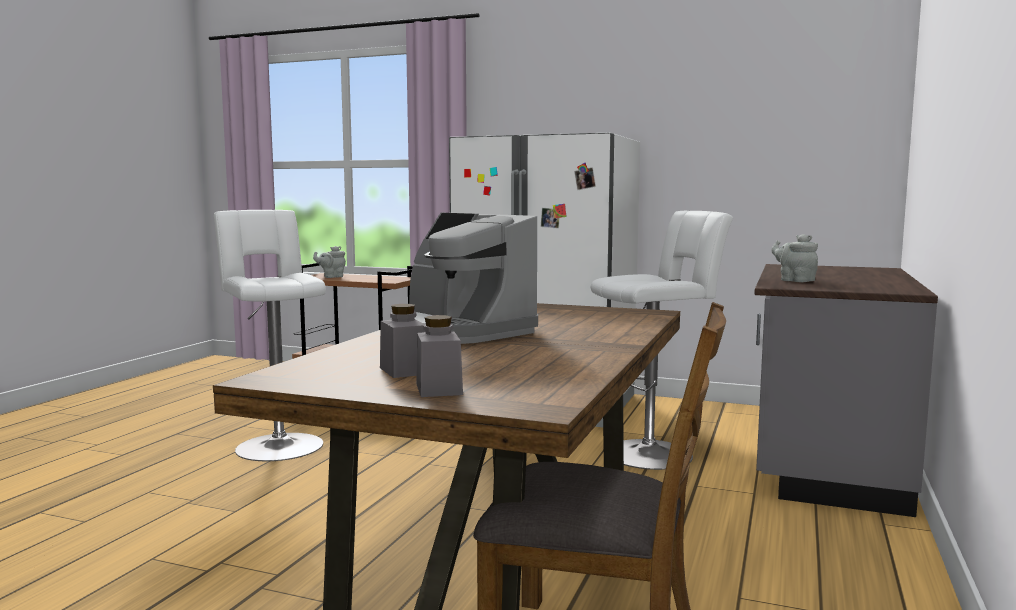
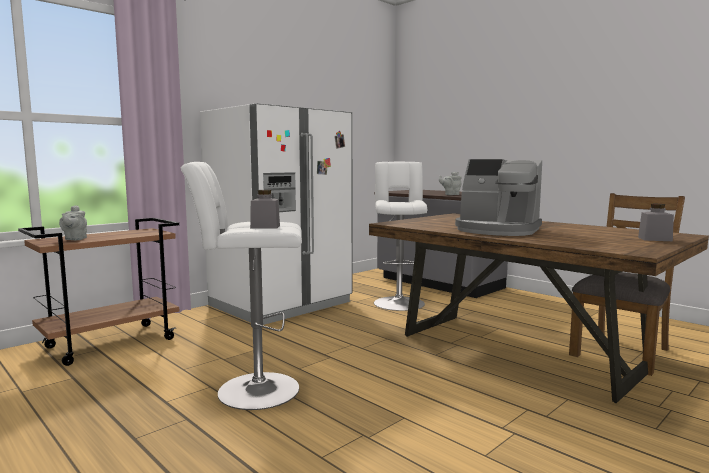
camera: 65 degrees left, 0 degrees up
grey jar [380,304,426,378] -> grey jar moved to [250,190,280,229]
coffee machine [409,213,538,344] -> coffee machine turned 45 degrees clockwise [455,159,542,236]

